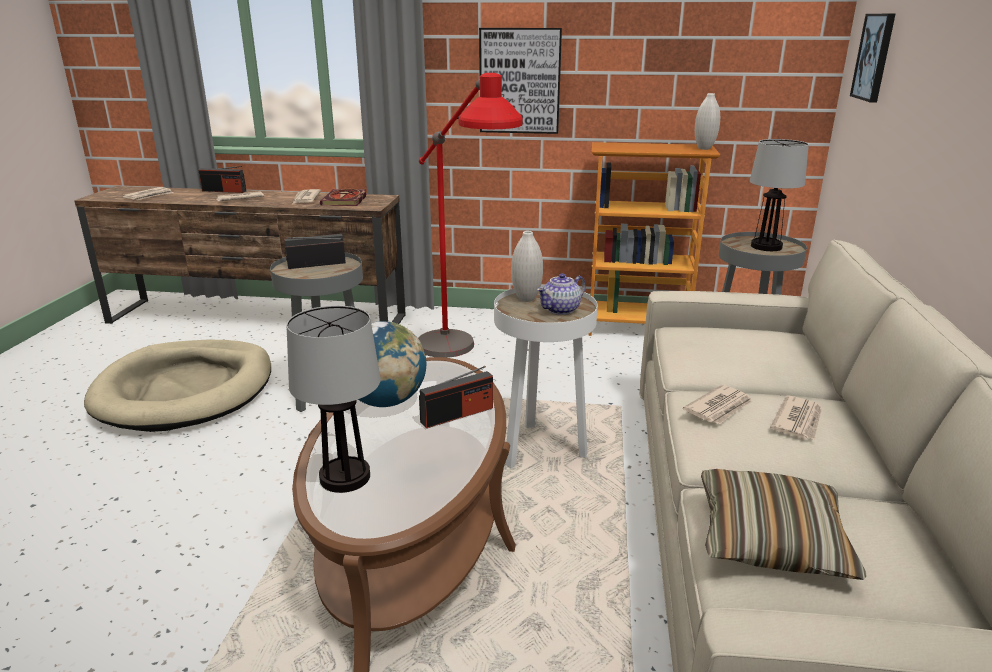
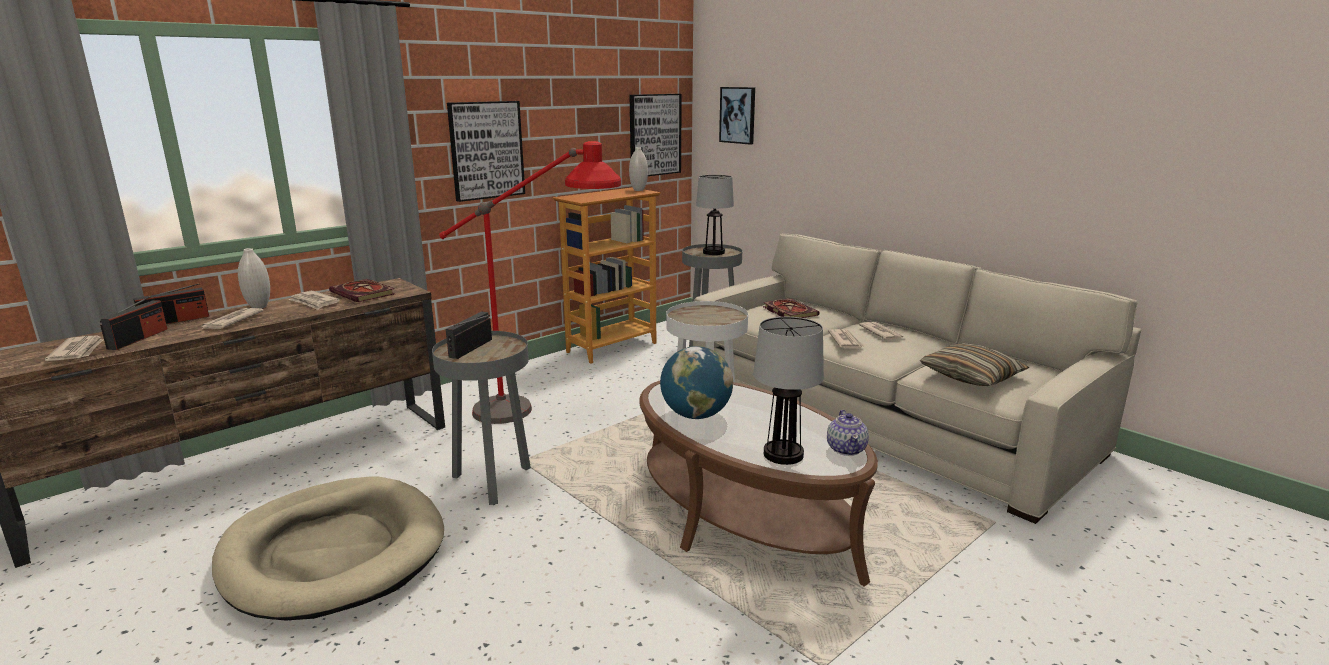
camera: 50 degrees left, 5 degrees down
radio [419,366,493,428] -> radio moved to [100,296,167,350]
white vase [511,231,543,302] -> white vase moved to [238,248,270,309]
teapot [537,273,586,315] -> teapot moved to [827,410,869,456]
none -> picture [630,94,682,176]
none -> book [763,298,820,318]

